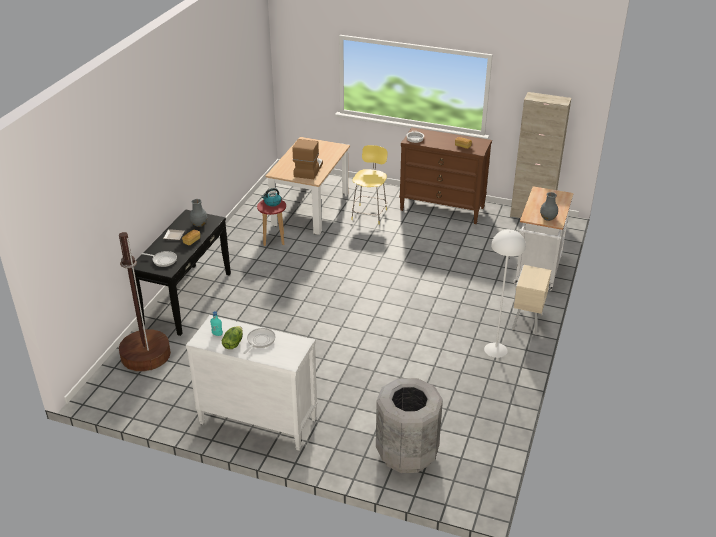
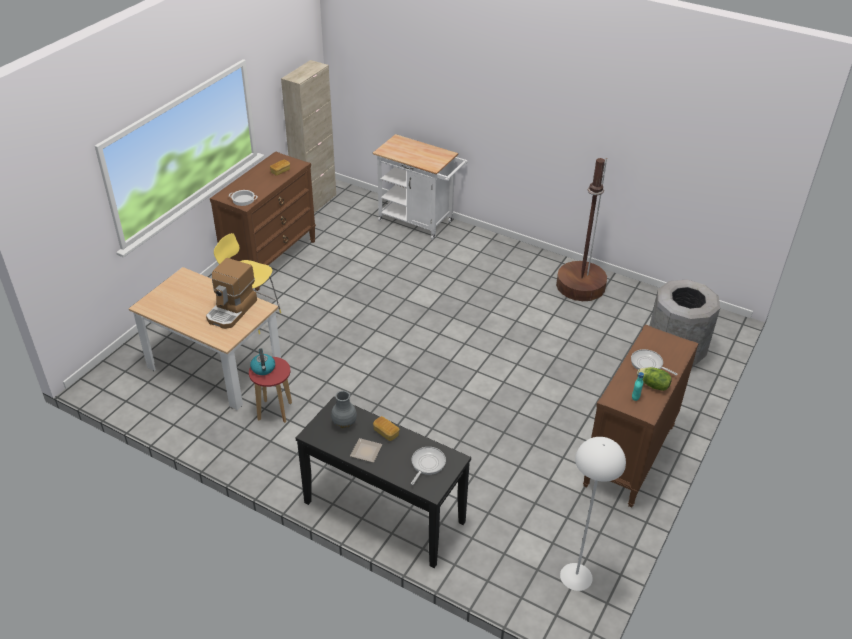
camera: 80 degrees left, 5 degrees up
brown floor lamp [119,232,171,372] -> brown floor lamp moved to [556,158,607,301]
white dresser [186,315,318,451] -> brown dresser [583,324,699,508]
coffee machine [293,139,323,179] -> coffee machine turned 90 degrees counterclockwise [206,258,257,329]
white floor lamp [484,229,526,358] -> white floor lamp moved to [560,437,626,591]
beige nightstand [512,265,551,335] -> none
grey vase [540,192,558,221] -> none

